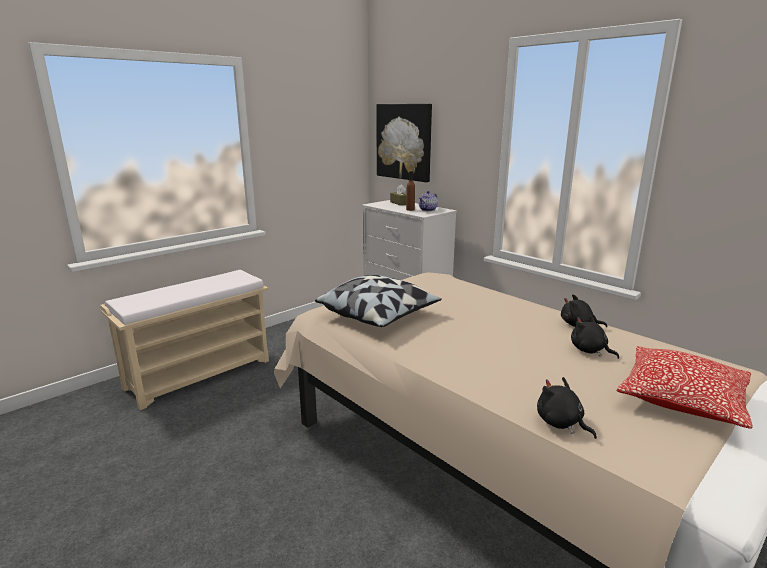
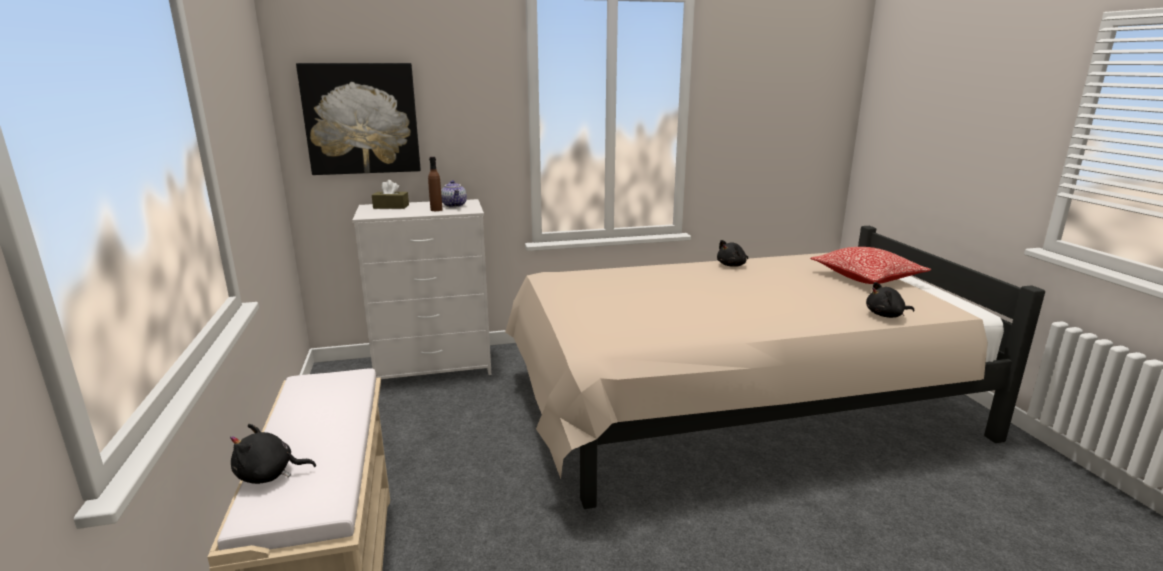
camera: 60 degrees left, 0 degrees up
pillow [315,275,442,327] -> none
black plush toy [571,315,619,359] -> black plush toy moved to [230,424,316,484]

